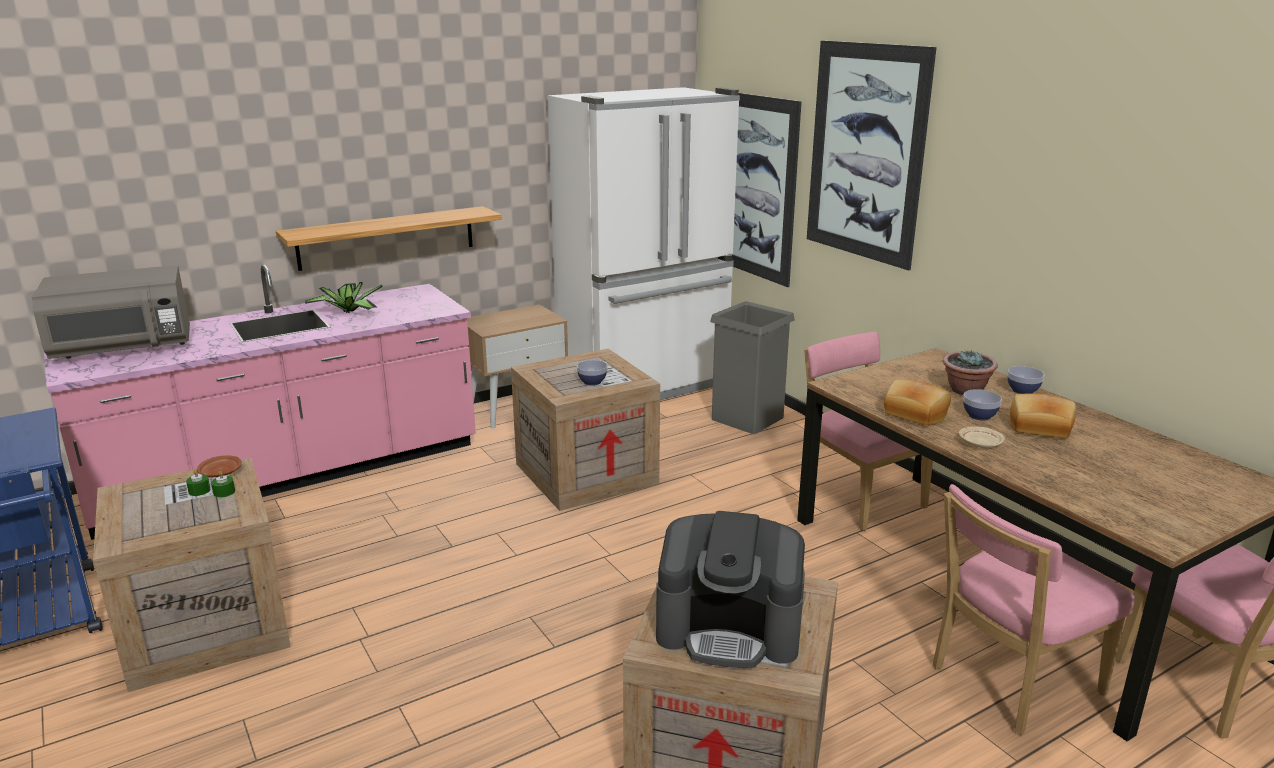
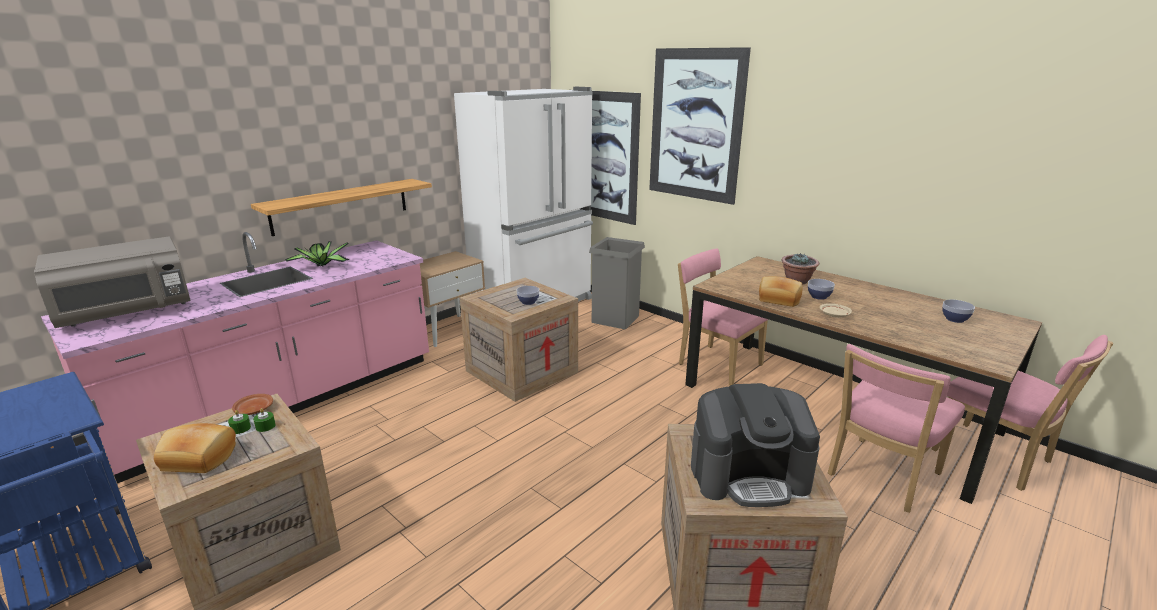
camera: 15 degrees left, 0 degrees up
bowl [1007,366,1044,394] -> bowl moved to [943,299,975,323]
bread [1010,393,1076,439] -> bread moved to [154,423,236,473]

